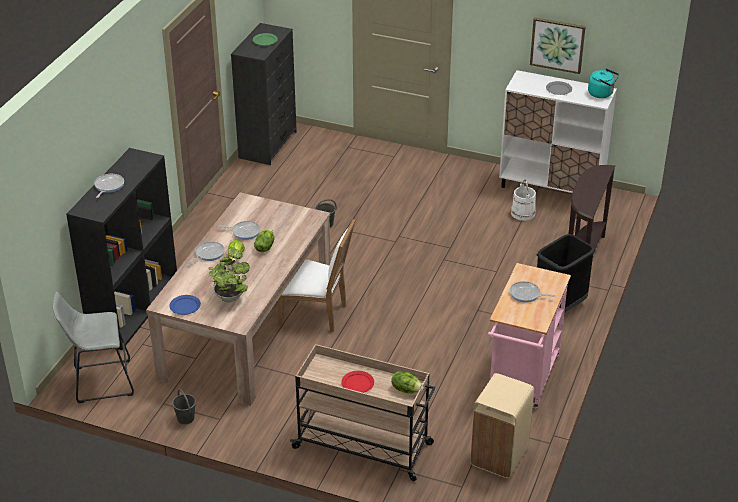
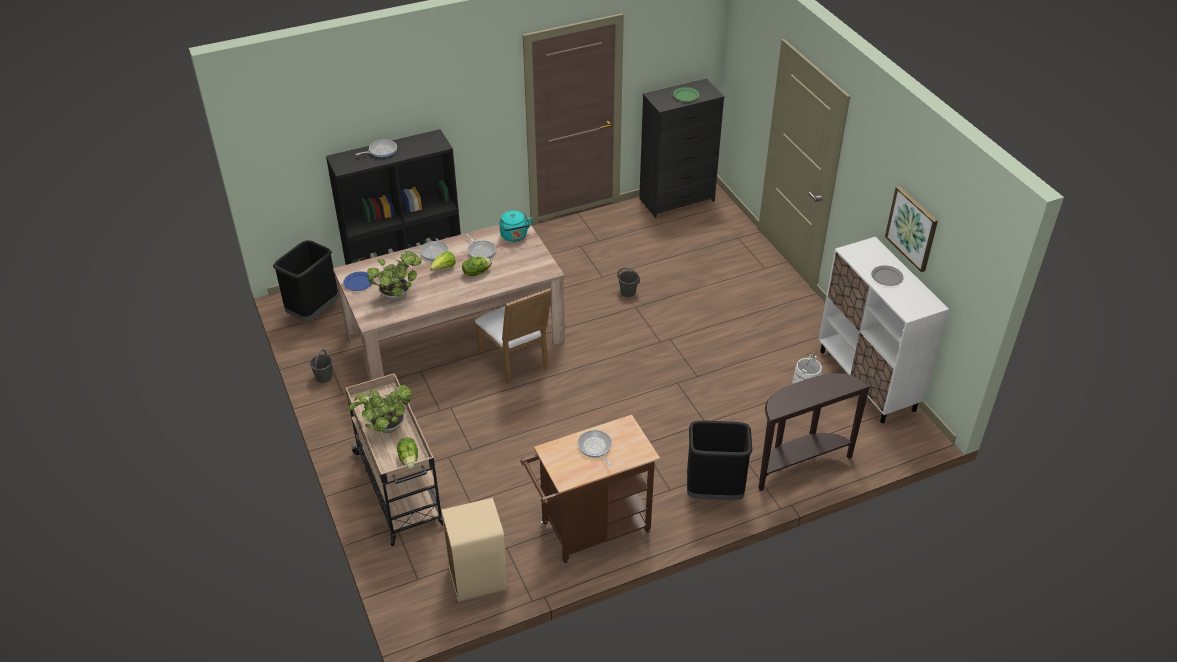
camera: 45 degrees right, 5 degrees up
grey stool [53,292,134,403] -> black trash can [273,240,339,322]
red plate [341,371,374,393] -> potted plant [349,385,412,433]
pink cart [488,263,571,408] -> brown cart [520,415,660,563]
turquoise kettle [588,68,619,98] -> turquoise kettle moved to [499,211,532,242]

